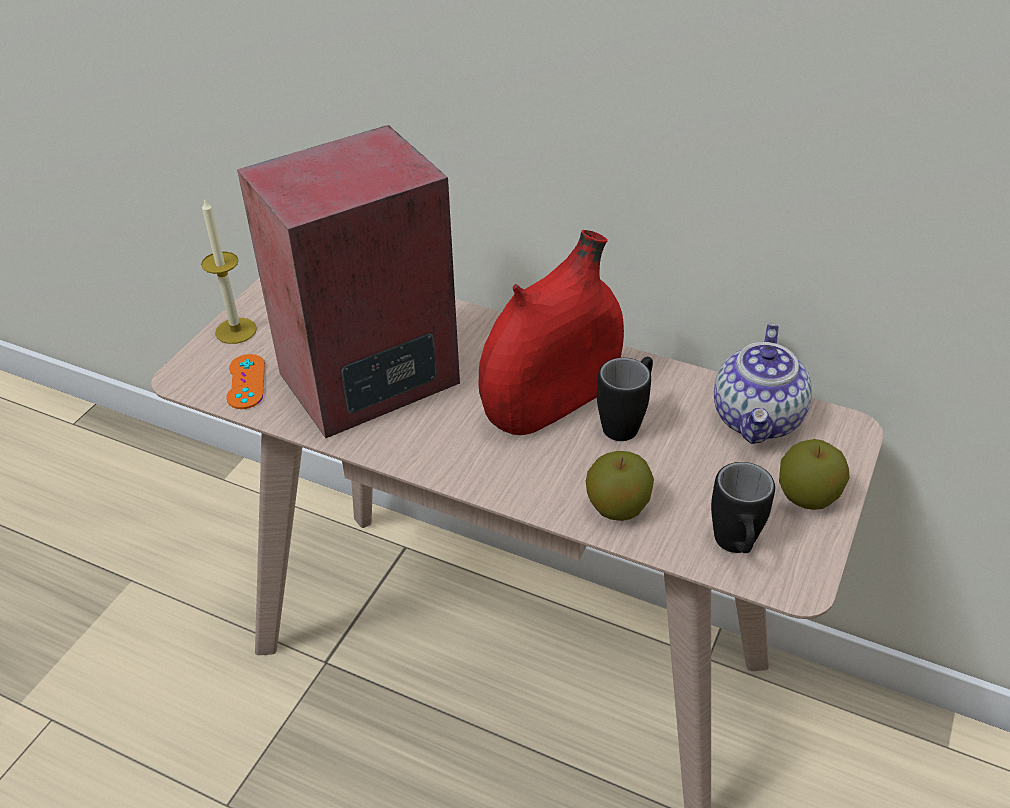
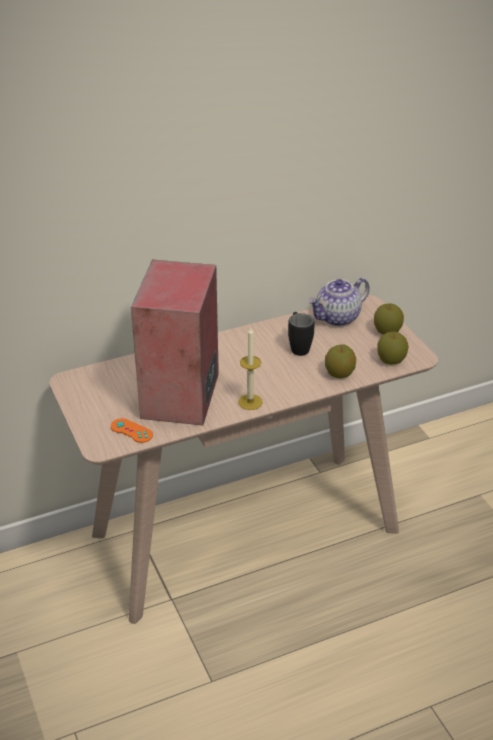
camera: 50 degrees left, 5 degrees down
candle [201,197,257,344] -> candle moved to [238,328,263,410]
red vase [479,230,624,435] -> none
black mug [711,462,775,553] -> apple [377,331,409,365]
teapot [714,324,812,444] -> teapot turned 90 degrees clockwise [308,278,370,326]

